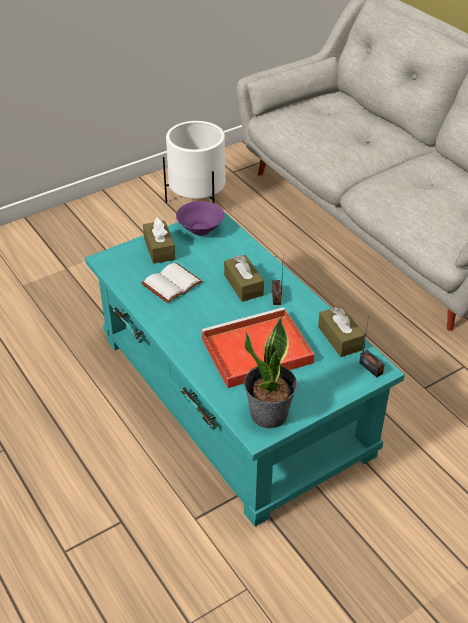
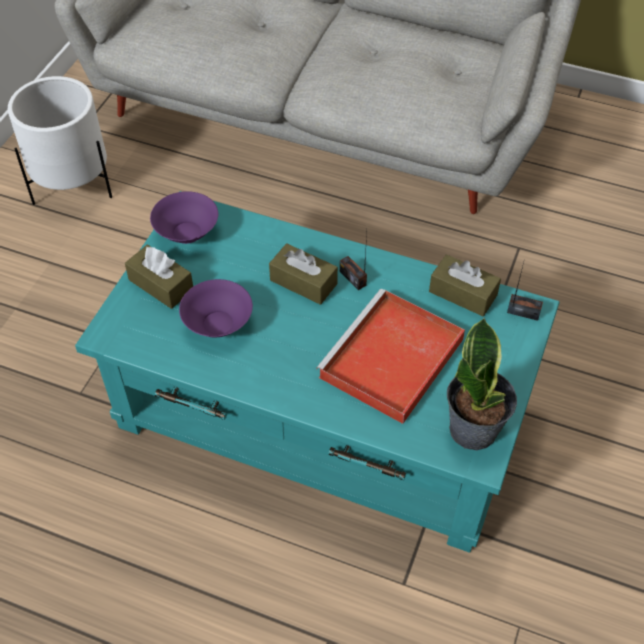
camera: 35 degrees left, 10 degrees up
white book [141,263,203,303] -> purple bowl [179,279,253,337]

